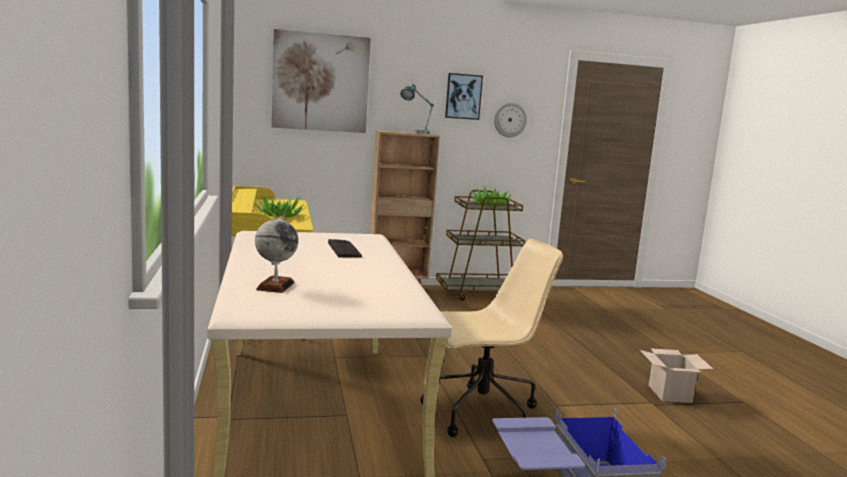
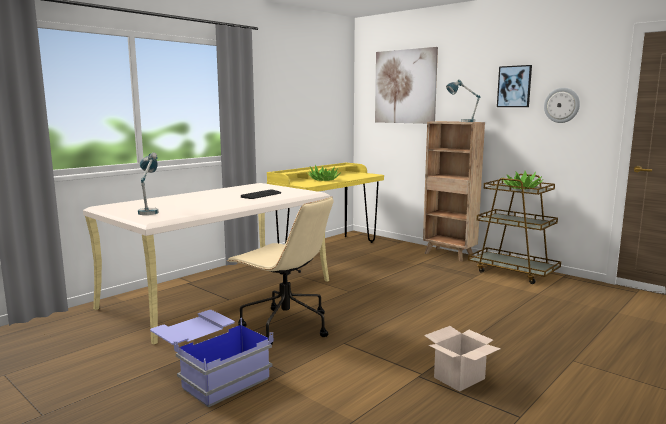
camera: 55 degrees right, 0 degrees up
globe [255,216,298,293] -> none
none -> table lamp [138,152,159,215]

